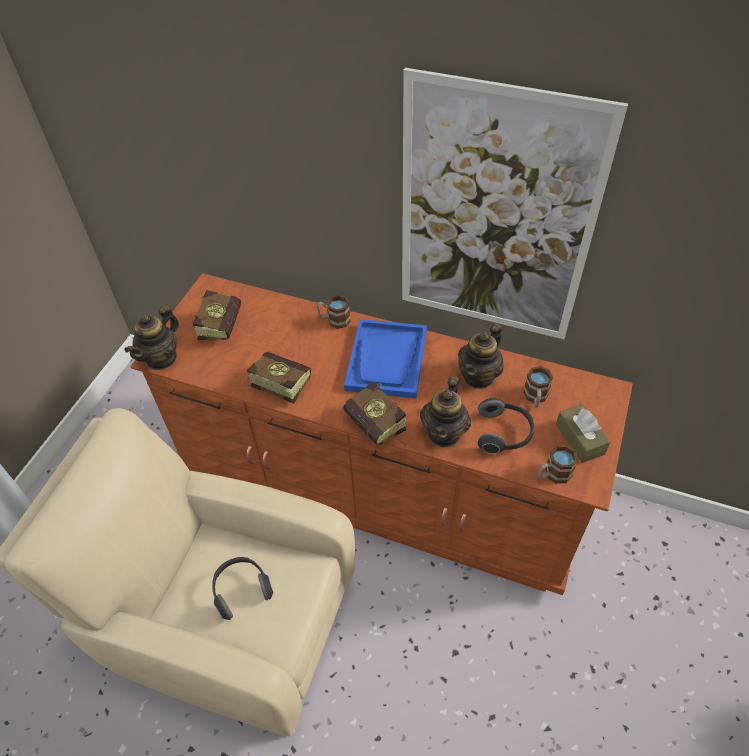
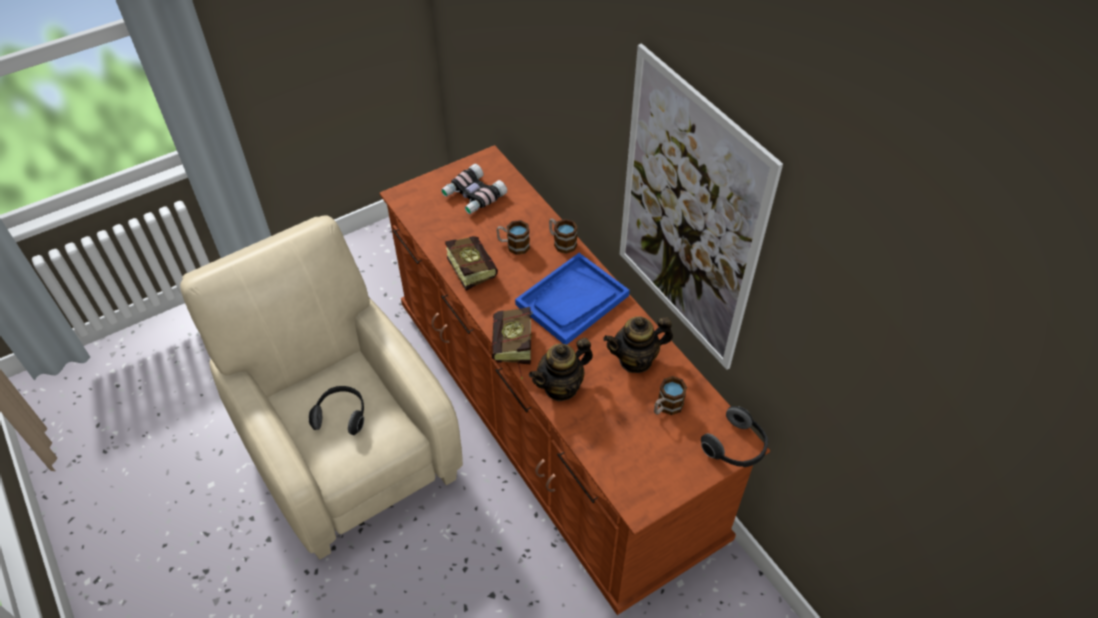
camera: 35 degrees right, 0 degrees up
teapot [125,305,179,370] -> none
book [193,290,241,340] -> binoculars [441,164,507,214]
headphones [478,398,534,454] -> headphones moved to [701,406,768,467]
mug [538,445,578,484] -> mug moved to [496,220,530,255]
brown tissue box [556,404,610,463] -> none

